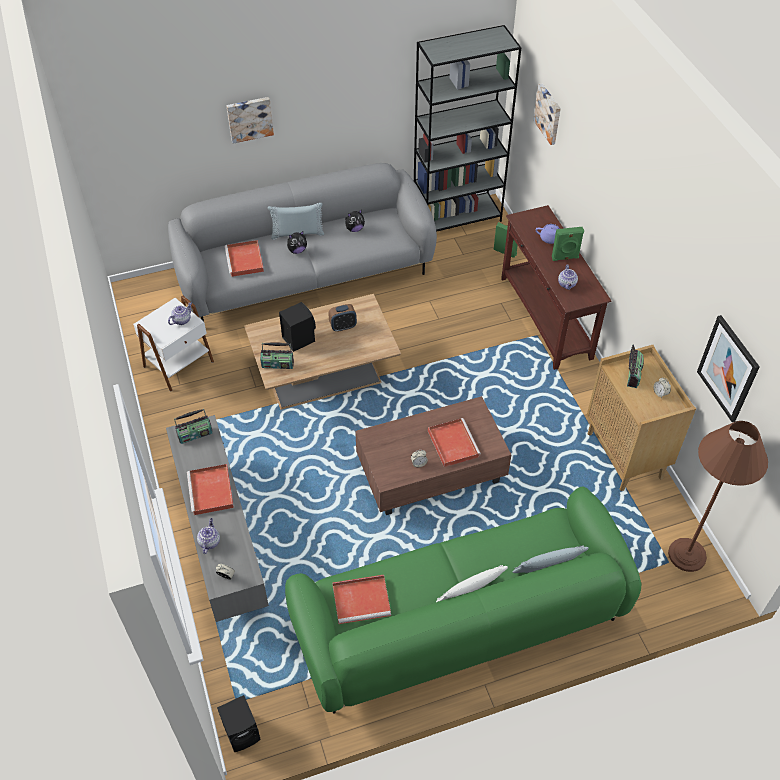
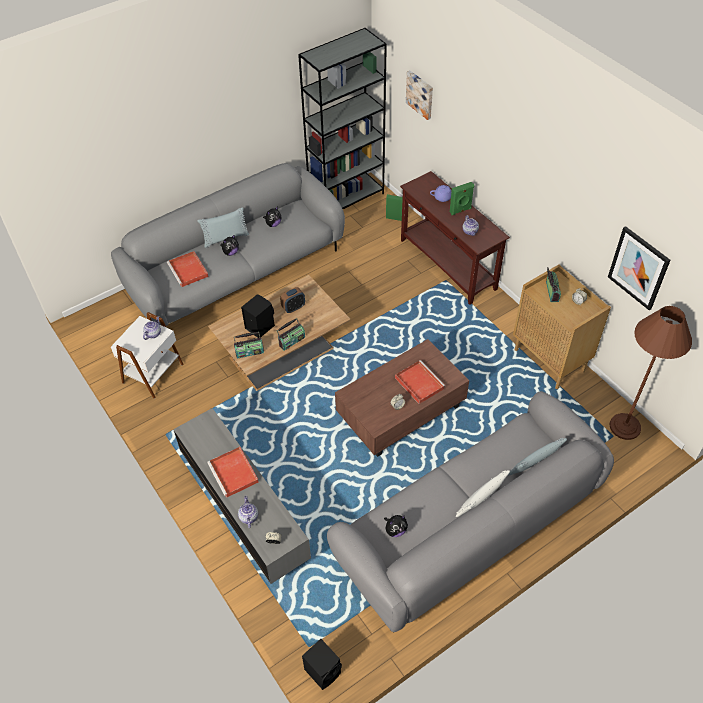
camera: 15 degrees left, 0 degrees up
radio [174,409,213,444] -> radio moved to [277,318,305,351]
picture [226,97,274,144] -> none
green sofa [285,487,641,714] -> grey sofa [327,391,614,633]
red tray [332,575,391,624] -> plush toy [384,515,408,537]

